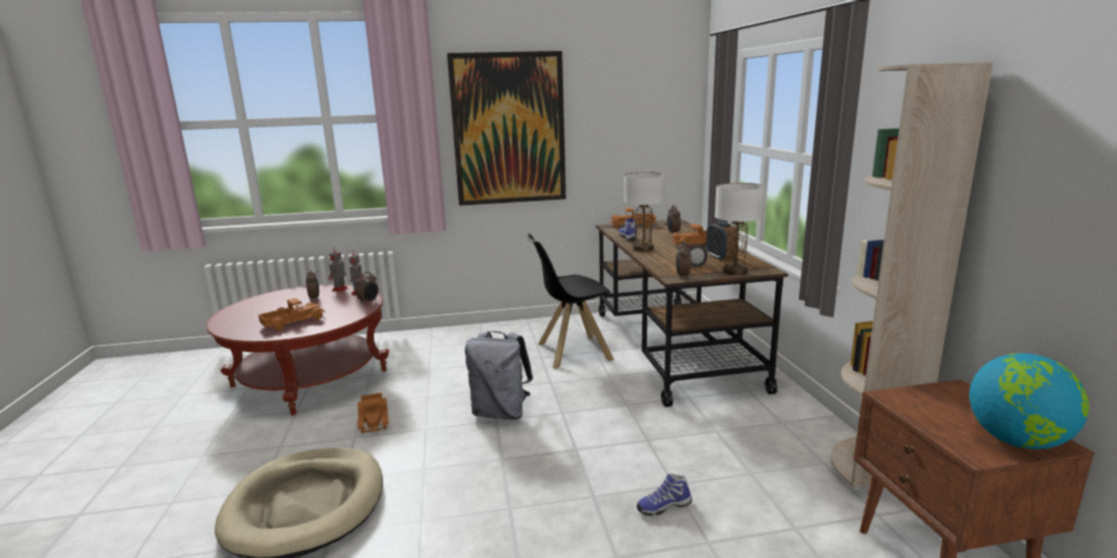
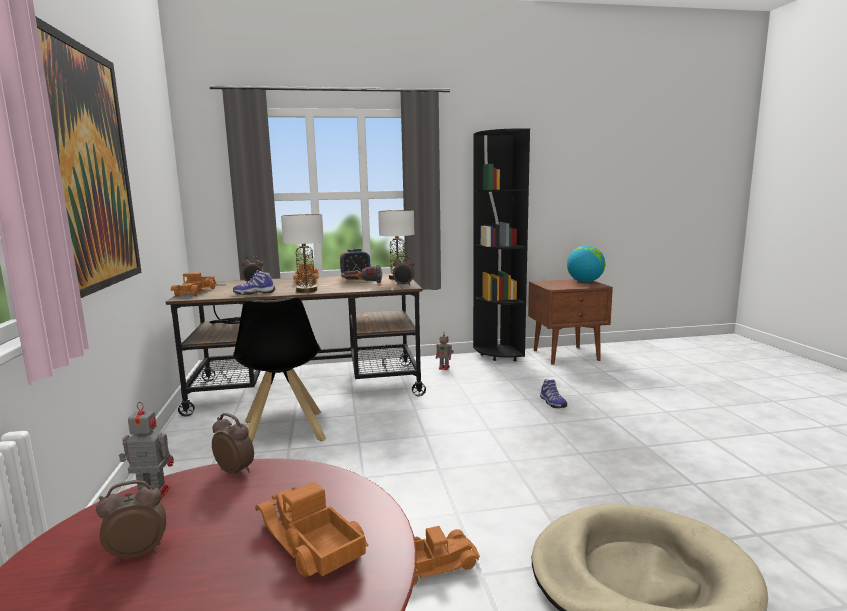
camera: 90 degrees left, 5 degrees down
toy robot [328,247,348,292] -> toy robot moved to [436,334,453,370]
grey backpack [465,331,533,419] -> none
beige bookcase [831,62,993,489] -> black bookcase [473,128,530,361]

